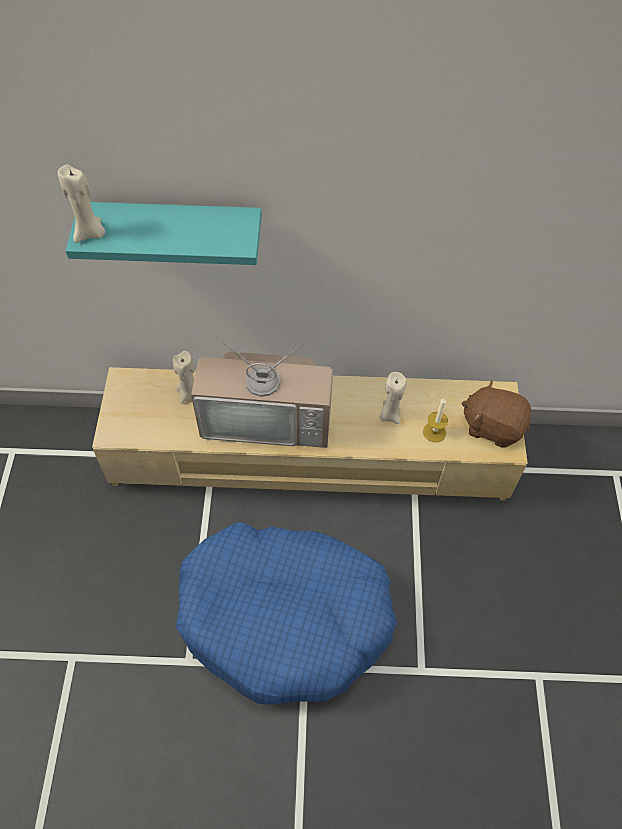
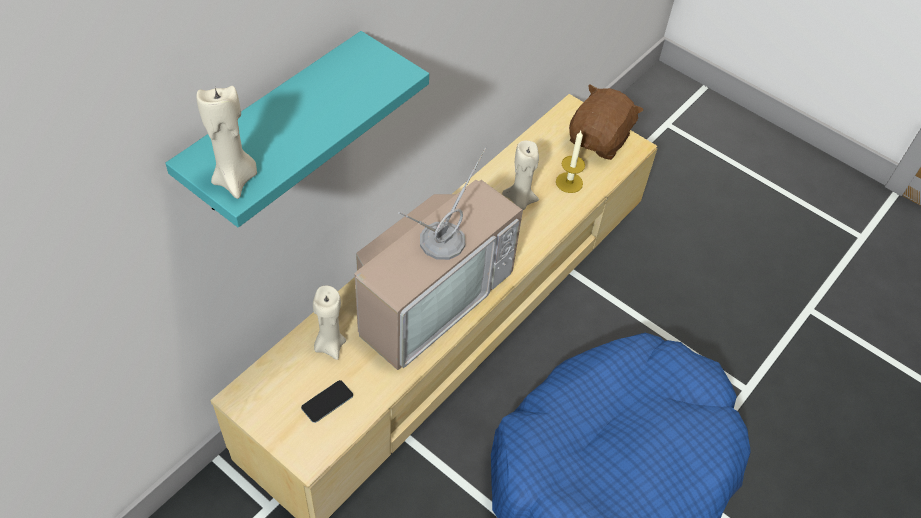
camera: 55 degrees left, 5 degrees down
brown plush toy [462,379,531,448] -> brown plush toy turned 150 degrees clockwise [569,84,644,160]
none -> phone [301,380,353,423]

